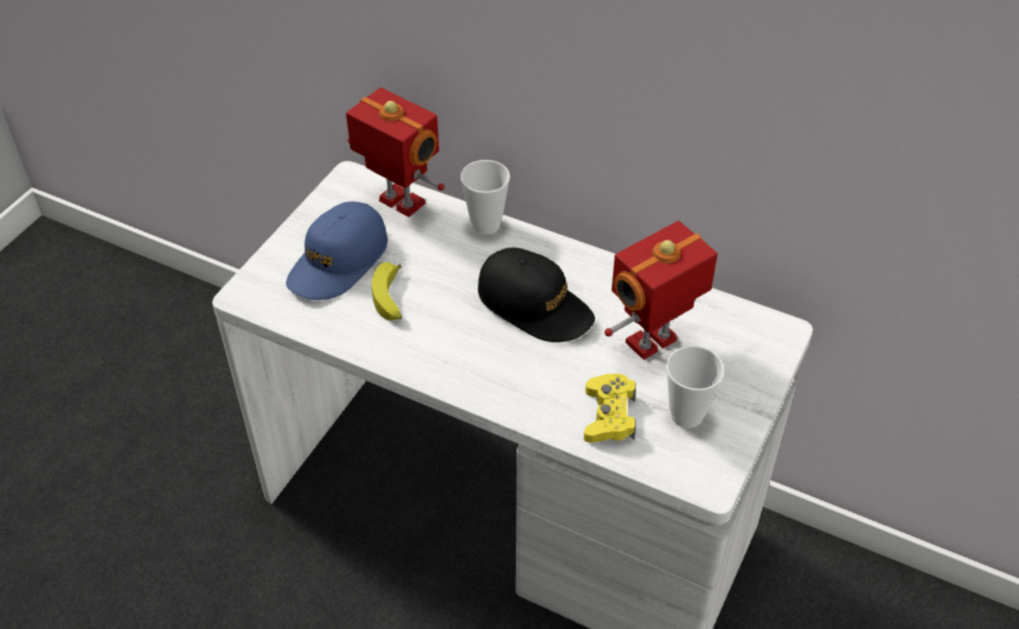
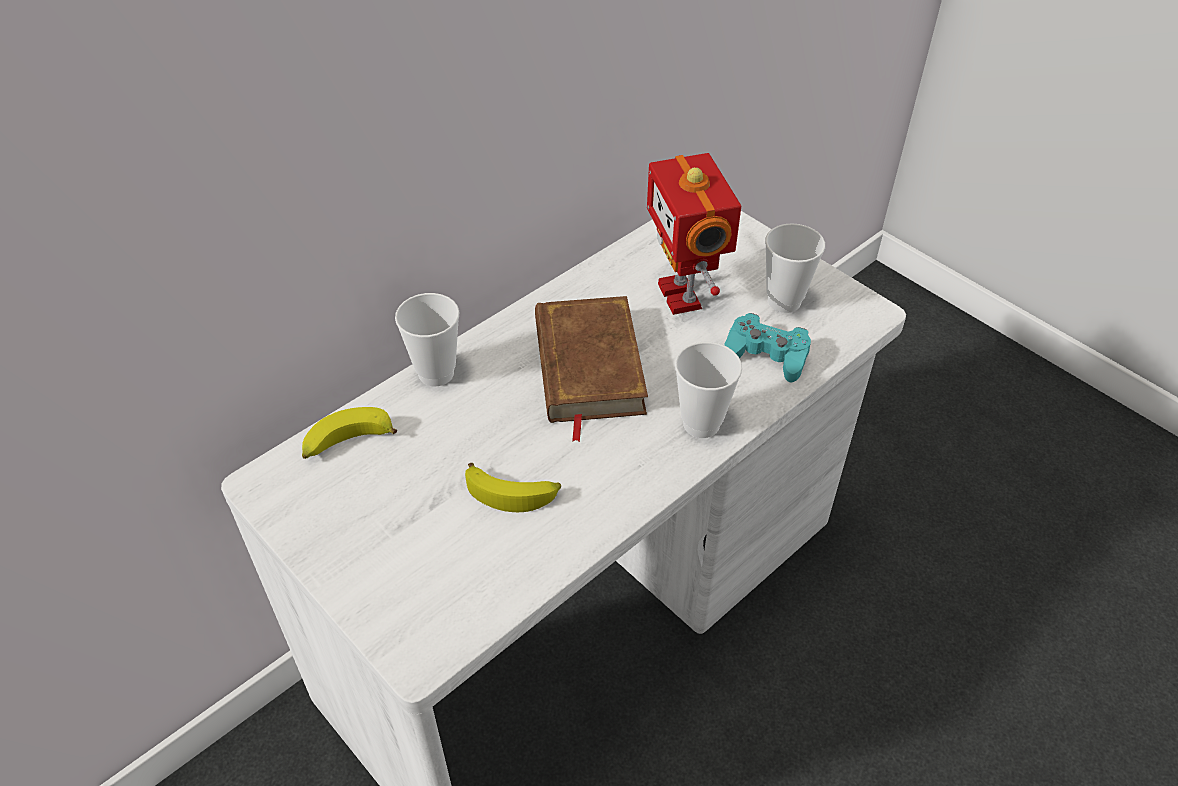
camera: 70 degrees left, 0 degrees up
blue cap [286,201,388,300] -> none
toy robot [346,87,445,217] -> banana [302,407,397,459]
black cap [478,248,595,342] -> brown book [535,296,648,442]
yellow game controller [584,374,636,443] -> turquoise game controller [724,313,811,383]
none -> cup [675,342,742,438]

